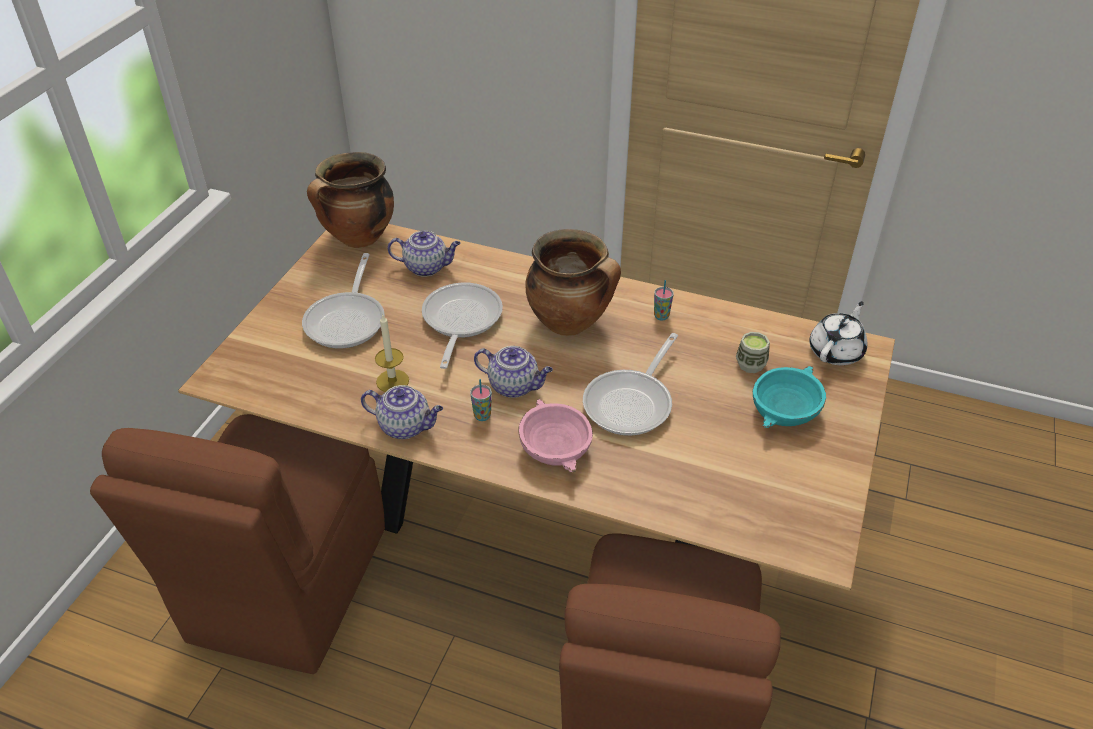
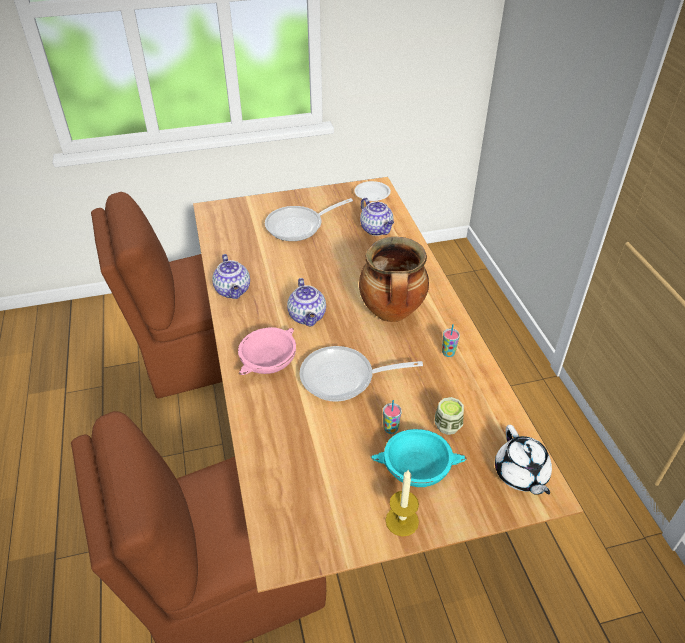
camera: 55 degrees right, 0 degrees up
cooking pot [307,152,394,248] -> white plate [354,181,391,201]
candle [375,313,409,392] -> candle moved to [386,469,419,536]
frying pan [422,283,503,369] -> none
cup [470,379,492,421] -> cup moved to [383,400,402,434]
white teapot [809,301,867,365] -> white teapot turned 75 degrees clockwise [495,425,552,495]

